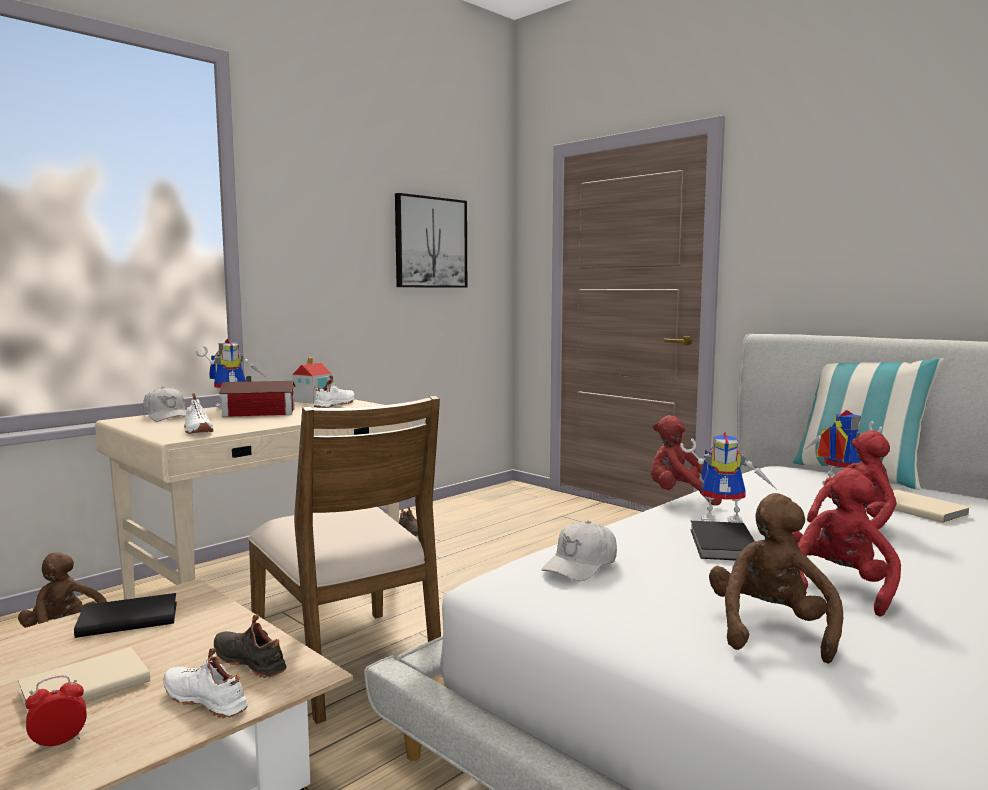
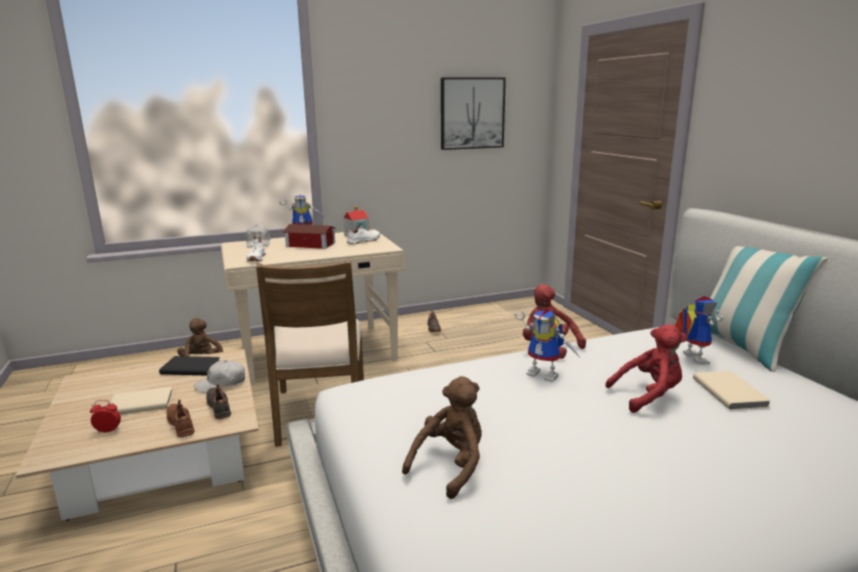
camera: 25 degrees right, 10 degrees up
white shoe [164,648,248,718] -> brown shoe [167,399,195,438]
white cap [542,521,617,581] -> white cap moved to [194,360,245,393]
black book [690,521,755,560] -> none
red plush toy [792,468,901,617] -> none

